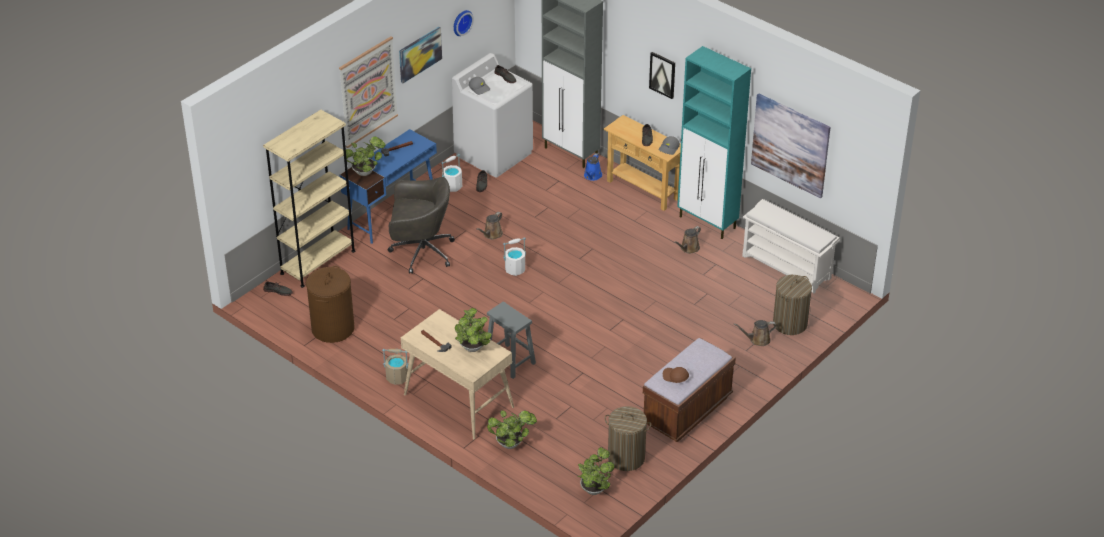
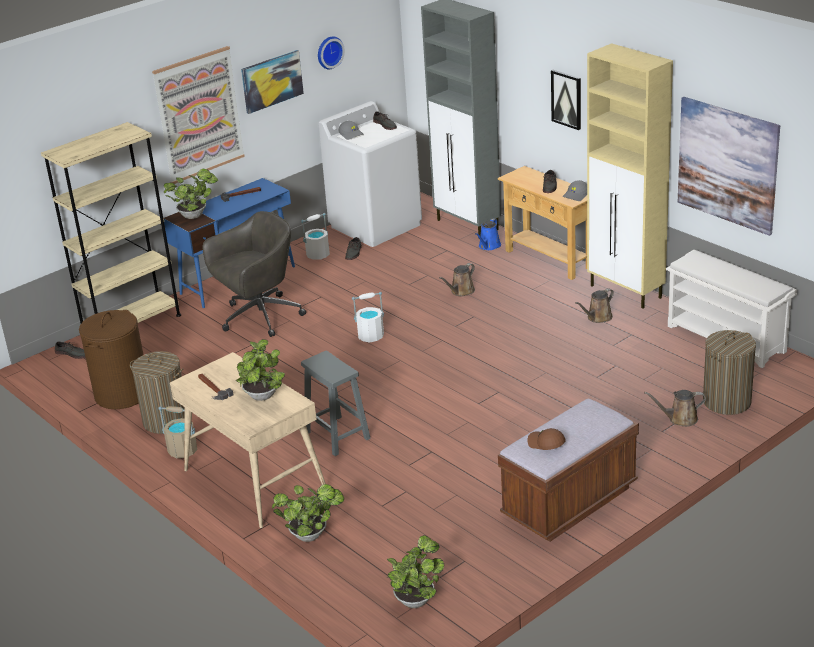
camera: 10 degrees right, 10 degrees down
grey office chair [388,177,455,274] -> grey office chair turned 45 degrees counterclockwise [202,211,306,337]
brown watering can [476,212,503,240] -> brown watering can moved to [439,263,475,296]
laundry basket [605,406,651,471] -> laundry basket moved to [130,351,185,434]
turquoise cabinet [677,46,751,239] -> beige cabinet [587,43,673,309]

